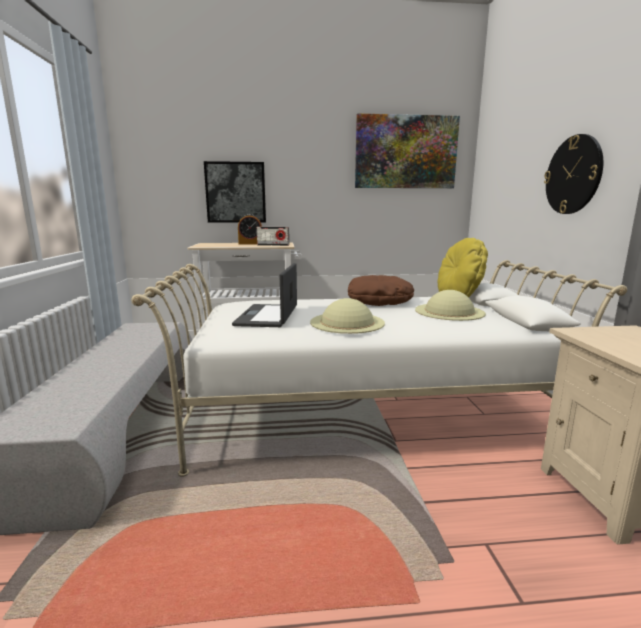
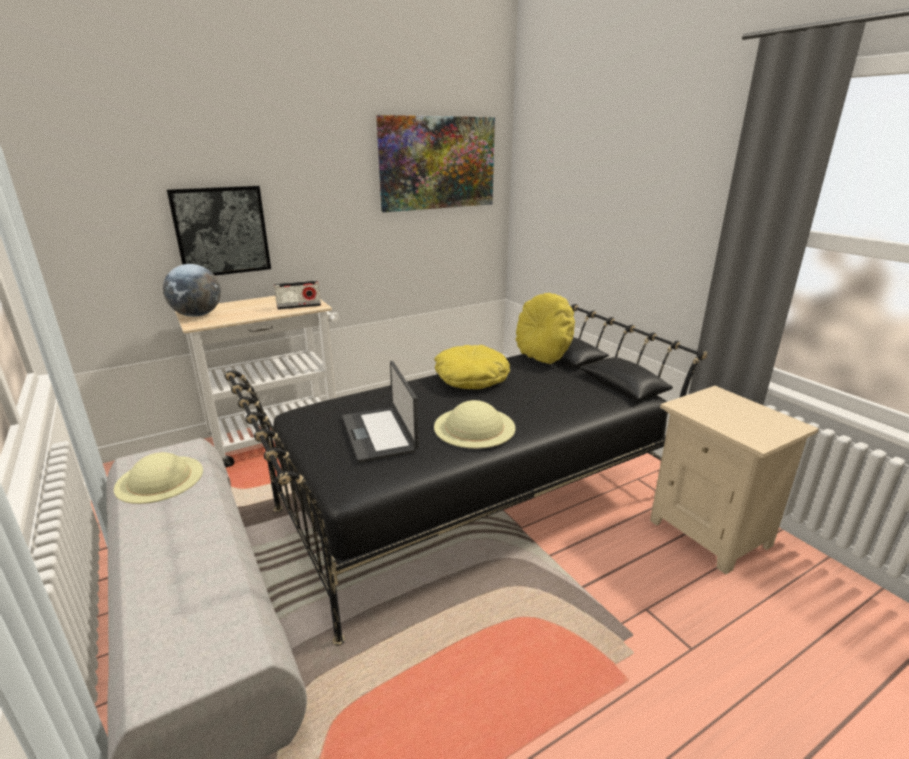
camera: 25 degrees left, 10 degrees up
white bed [131,260,627,477] -> black bed [224,304,707,646]
alarm clock [238,214,262,245] -> none
brown pillow [348,275,414,306] -> yellow pillow [434,345,510,389]
beige hat [415,290,486,321] -> beige hat moved to [114,452,203,504]
wall clock [544,134,603,214] -> none
none -> globe [163,264,221,317]

